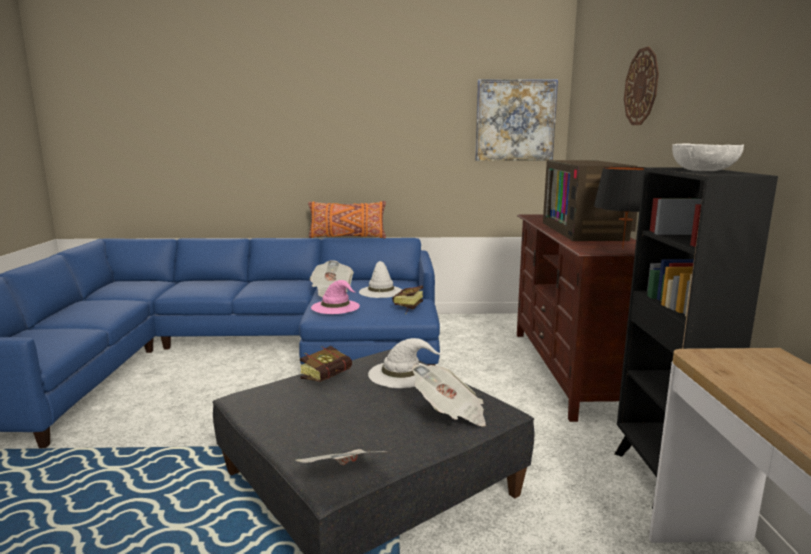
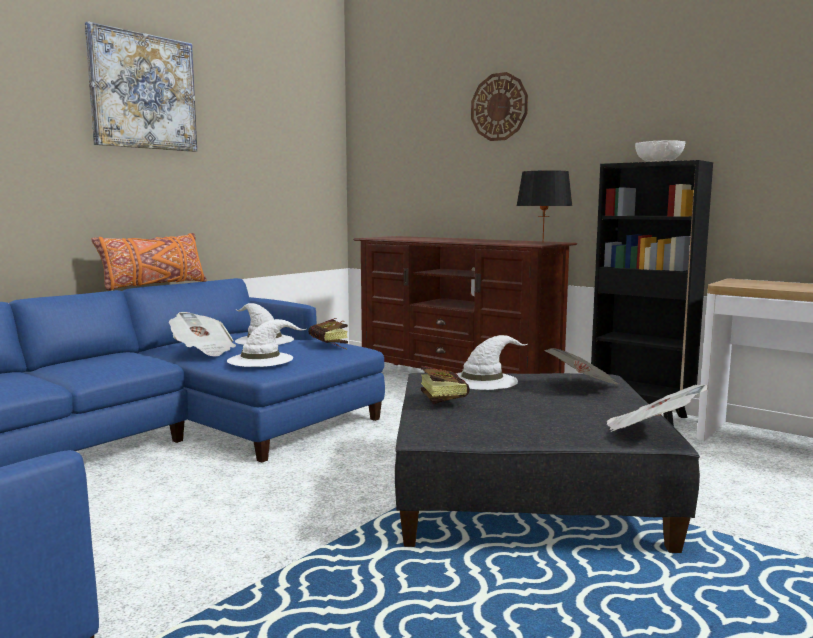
camera: 50 degrees left, 5 degrees down
pink hat [311,280,360,314] -> white hat [227,319,306,367]
picture [475,79,558,161] -> picture moved to [85,21,197,152]
television [543,160,638,241] -> none

